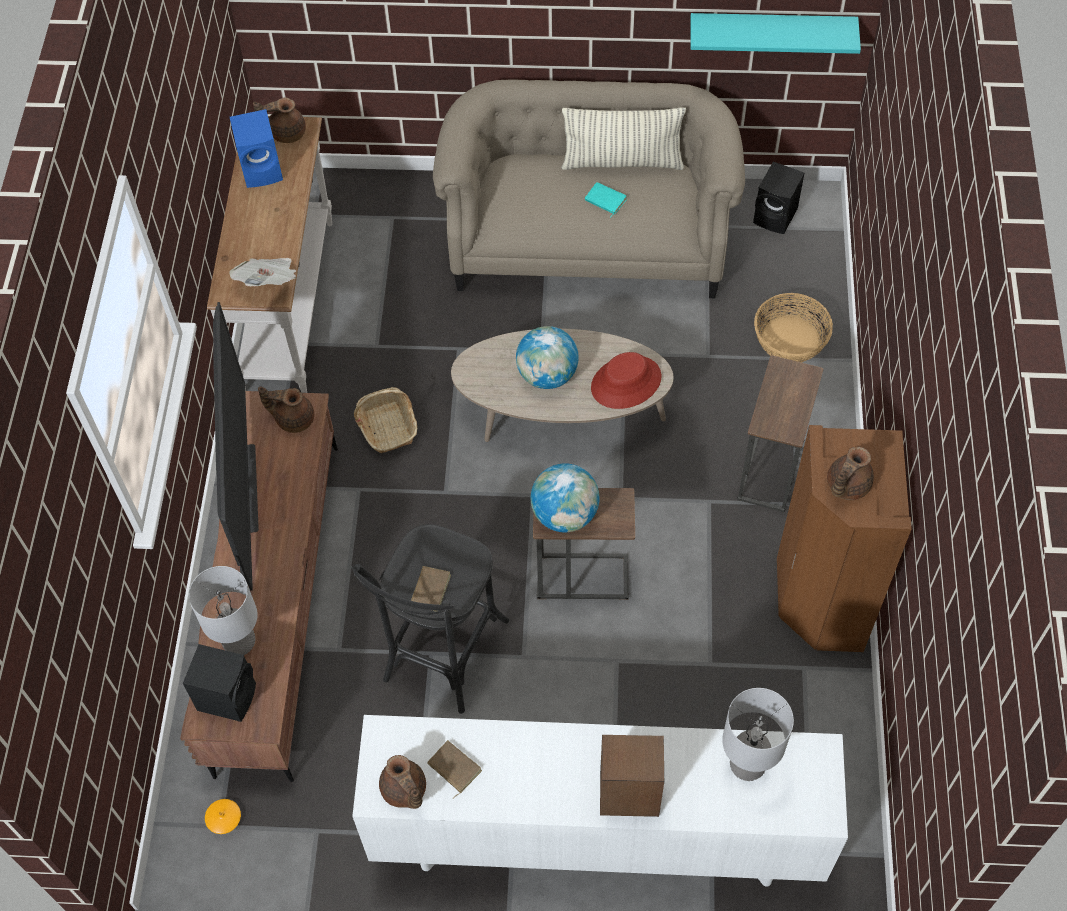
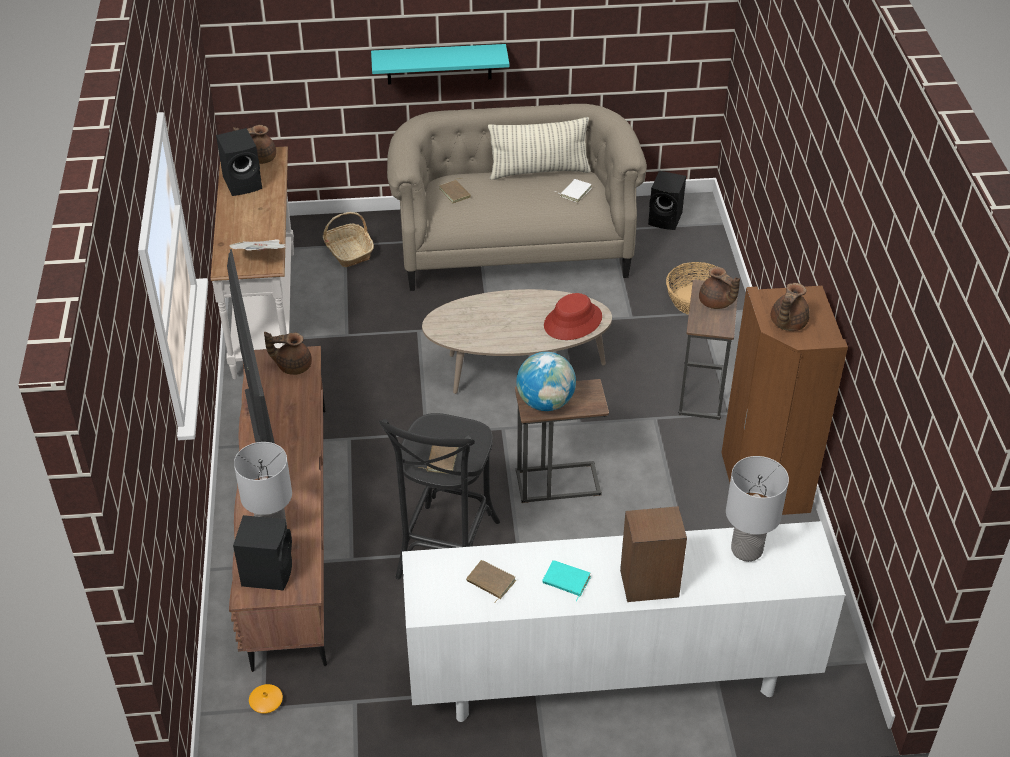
camera: 10 degrees left, 15 degrees down
blue speaker [230,109,283,188] -> black speaker [216,128,262,196]
basket [354,387,417,453] -> basket moved to [323,212,374,267]
brown teapot [379,755,426,809] -> brown teapot moved to [699,267,740,309]
globe [516,326,579,389] -> none
turquoise book [585,182,627,218] -> turquoise book moved to [542,560,591,601]
turquoise shelf [690,13,861,54] -> turquoise shelf moved to [371,44,509,84]
none -> brown book [439,178,471,203]
none -> white book [557,179,592,203]

